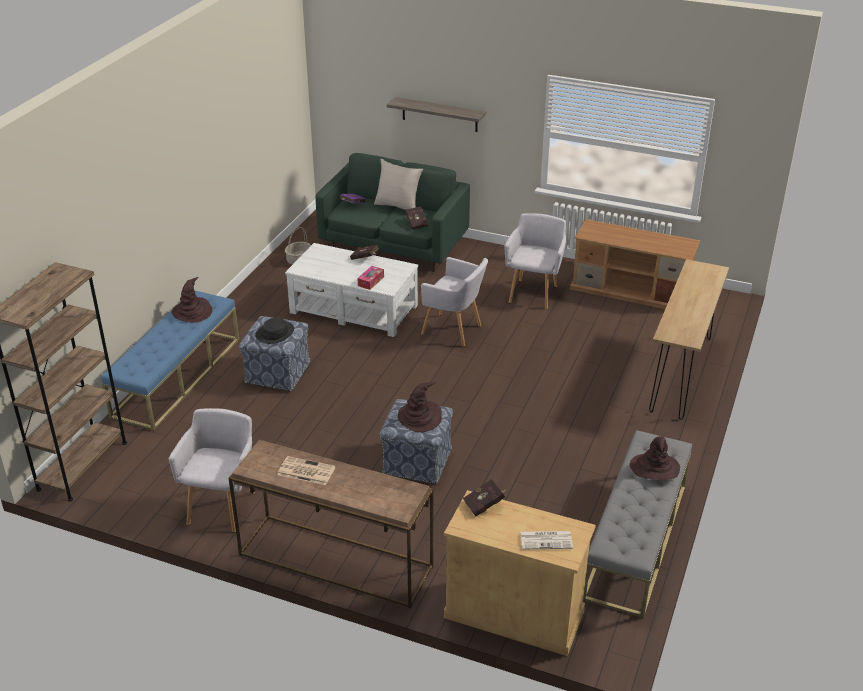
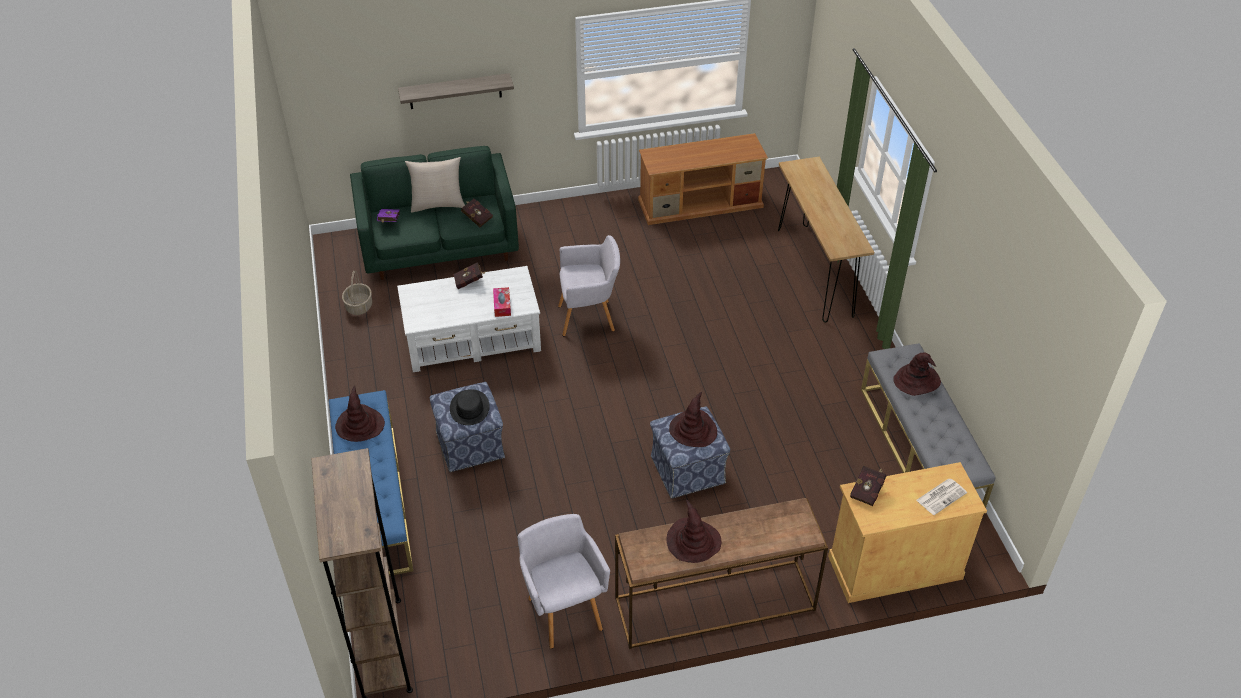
camera: 35 degrees left, 10 degrees up
newspaper [278,456,335,485] -> brown hat [666,499,721,563]
grey armchair [504,213,566,310] -> none

